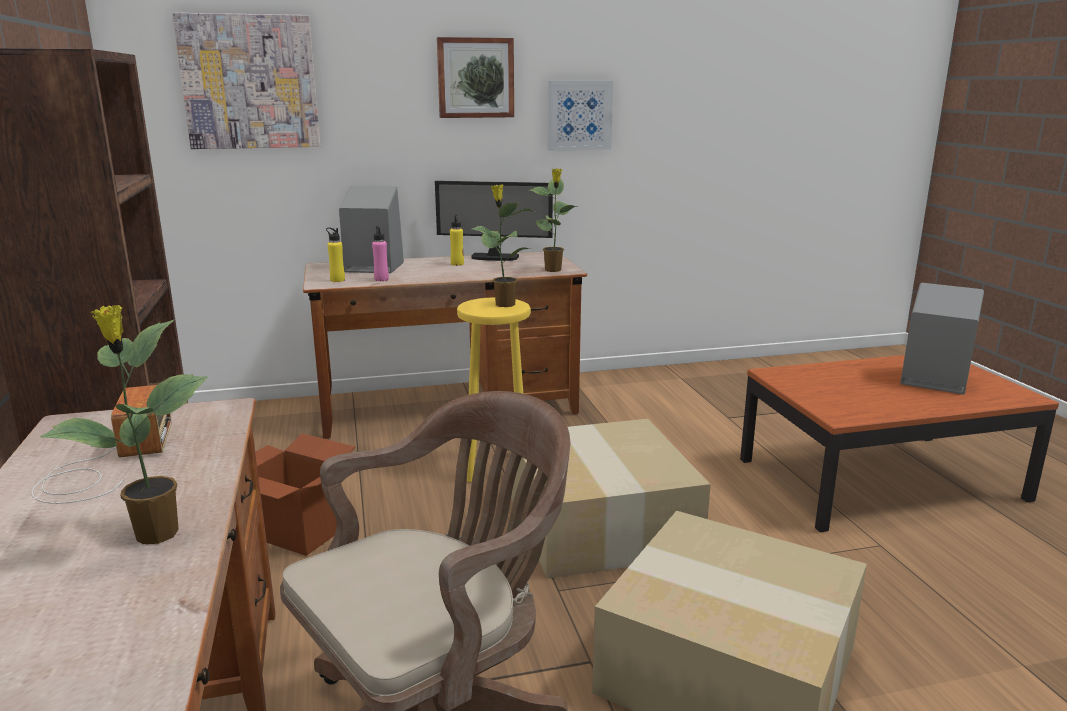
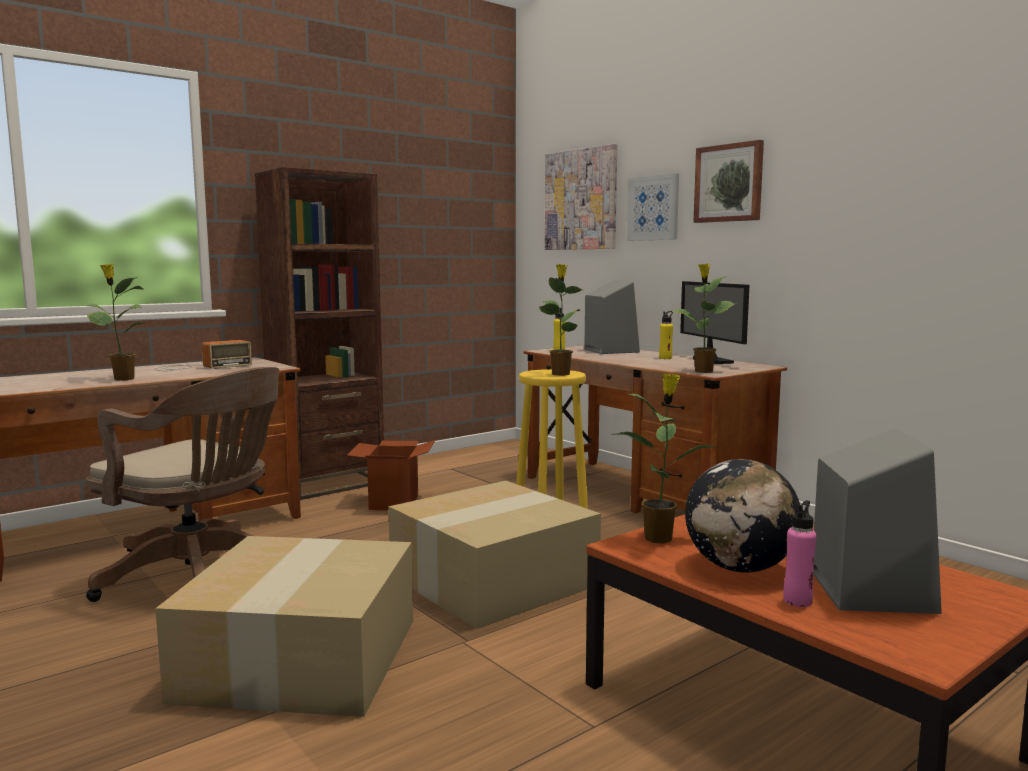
camera: 65 degrees right, 10 degrees down
pink bottle [372,226,389,281] -> pink bottle moved to [783,500,817,607]
picture [547,81,613,151] -> picture moved to [627,173,679,241]
none -> potted plant [613,373,719,544]
none -> globe [685,459,800,573]

